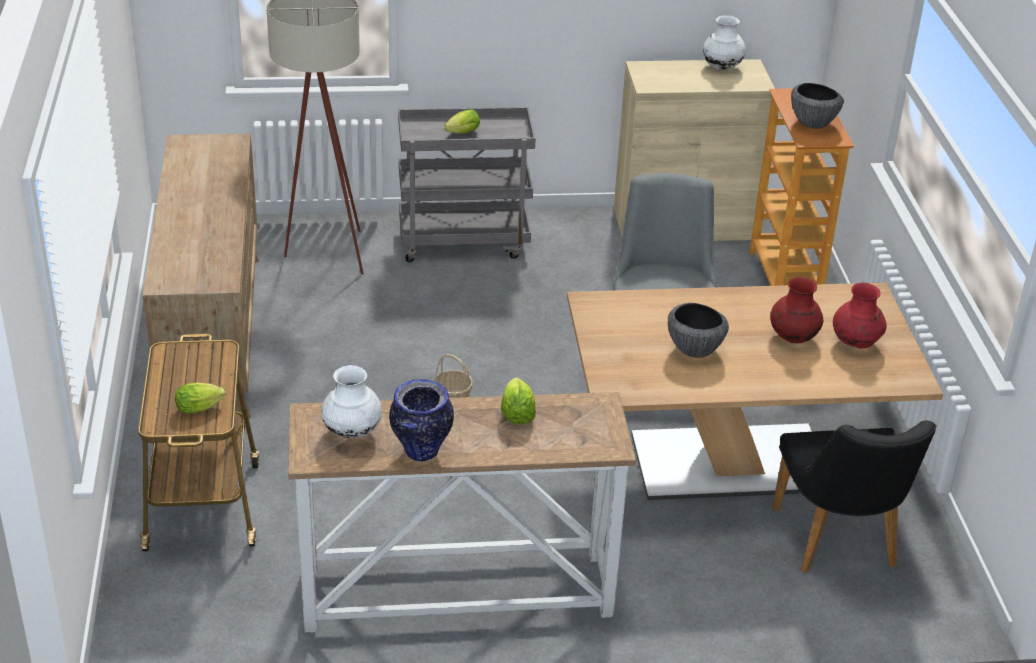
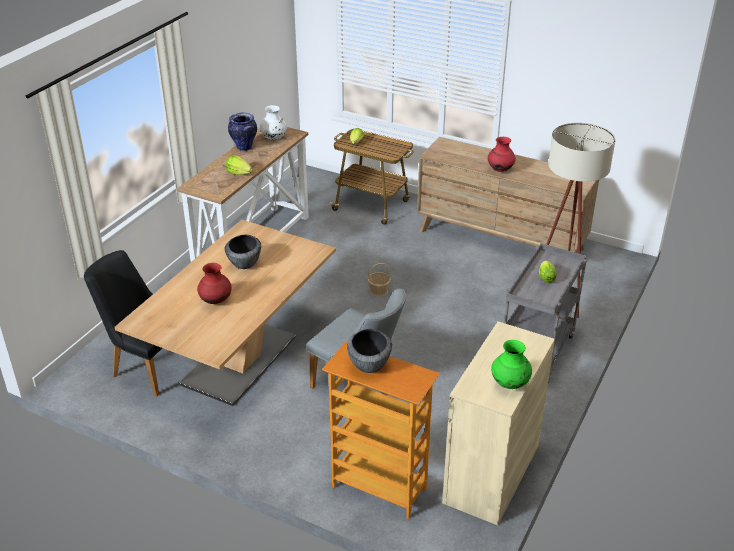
camera: 125 degrees right, 0 degrees up
white vase [703,15,746,70] -> green vase [491,340,532,389]
red vase [833,283,887,349] -> red vase moved to [488,137,516,172]

